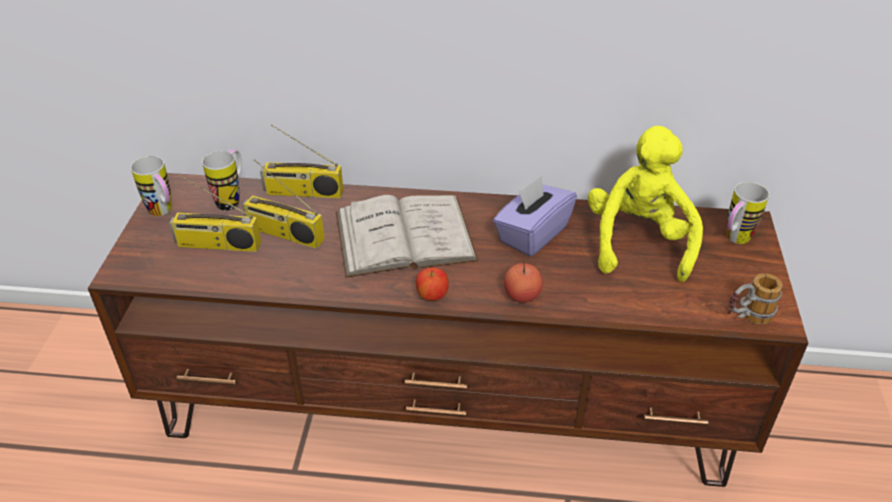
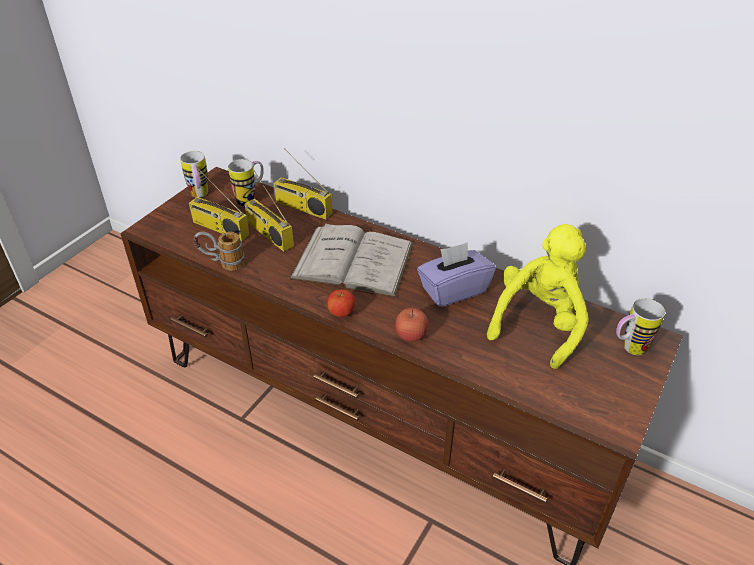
camera: 25 degrees right, 0 degrees up
mug [727,273,782,324] -> mug moved to [193,231,245,271]

